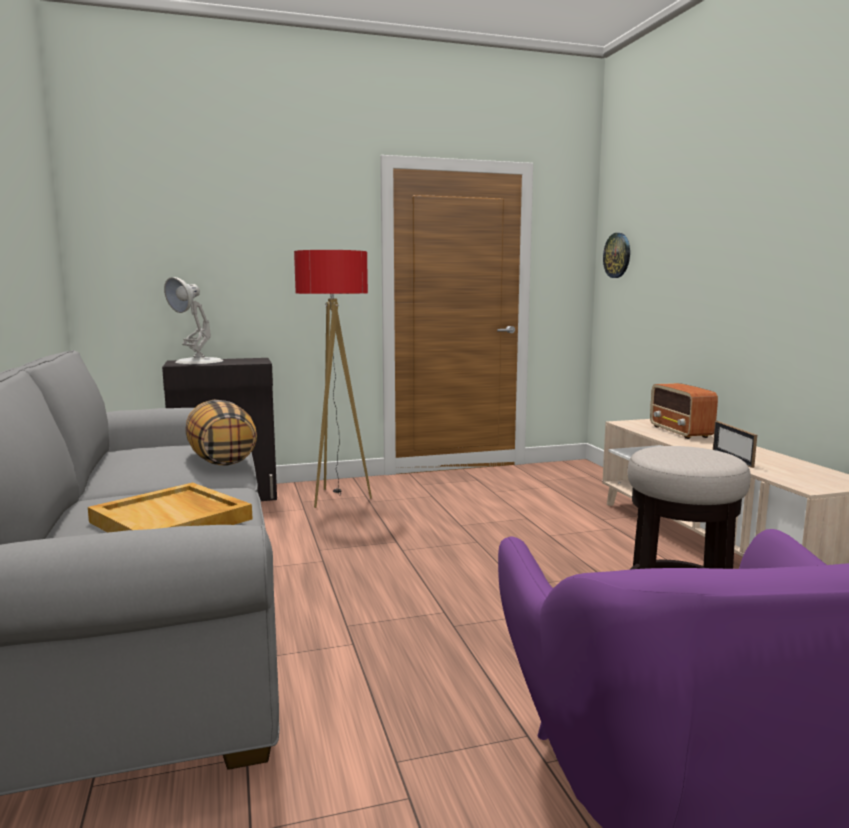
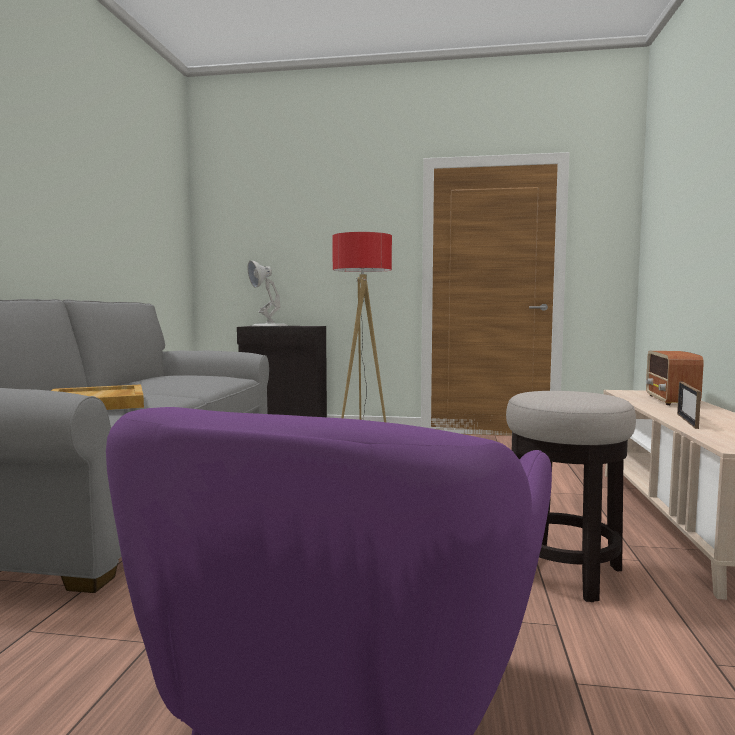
camera: 25 degrees right, 5 degrees down
pillow [185,400,257,466] -> none
wall clock [603,233,630,278] -> none

